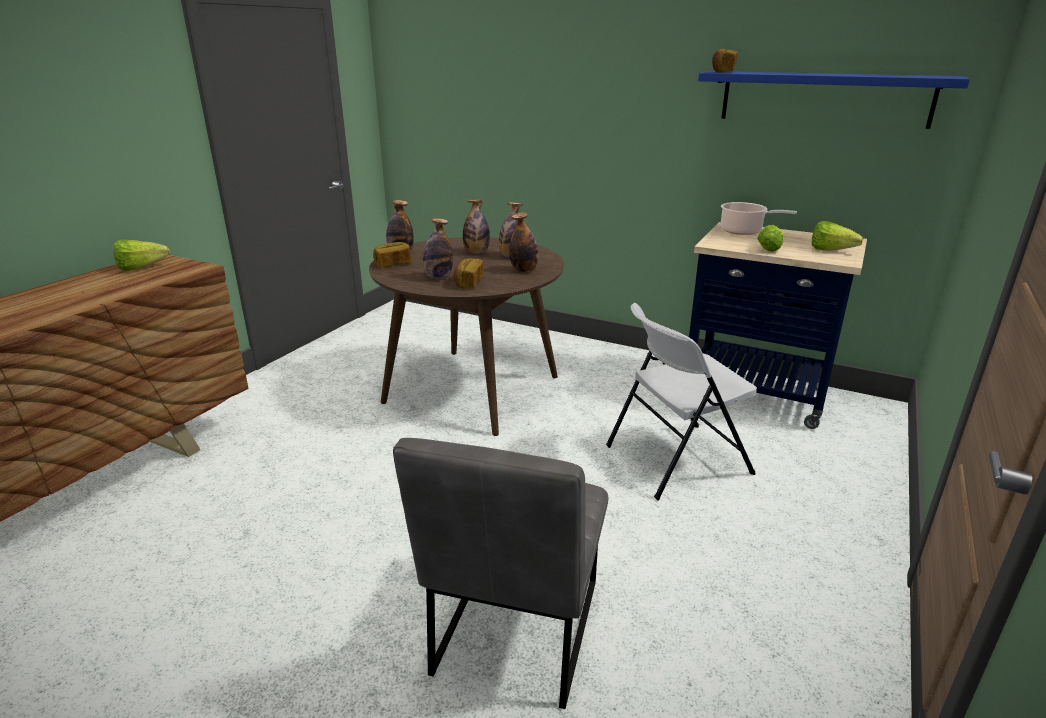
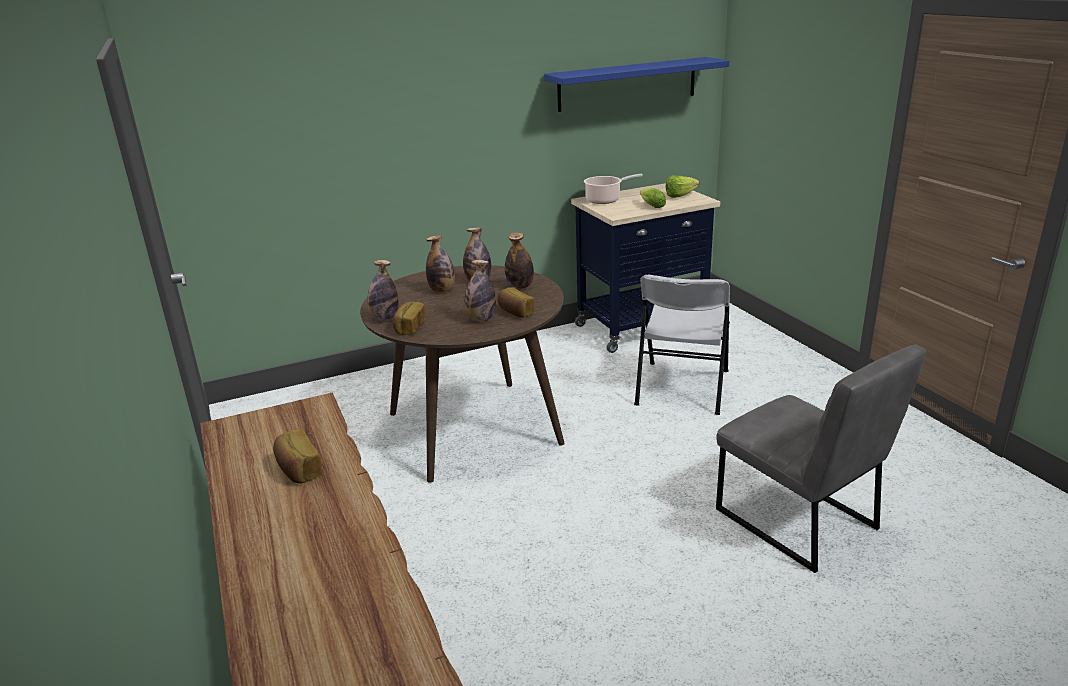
camera: 50 degrees left, 0 degrees up
lettuce [113,240,170,271] -> none
bread [712,49,738,72] -> bread moved to [273,429,322,484]

